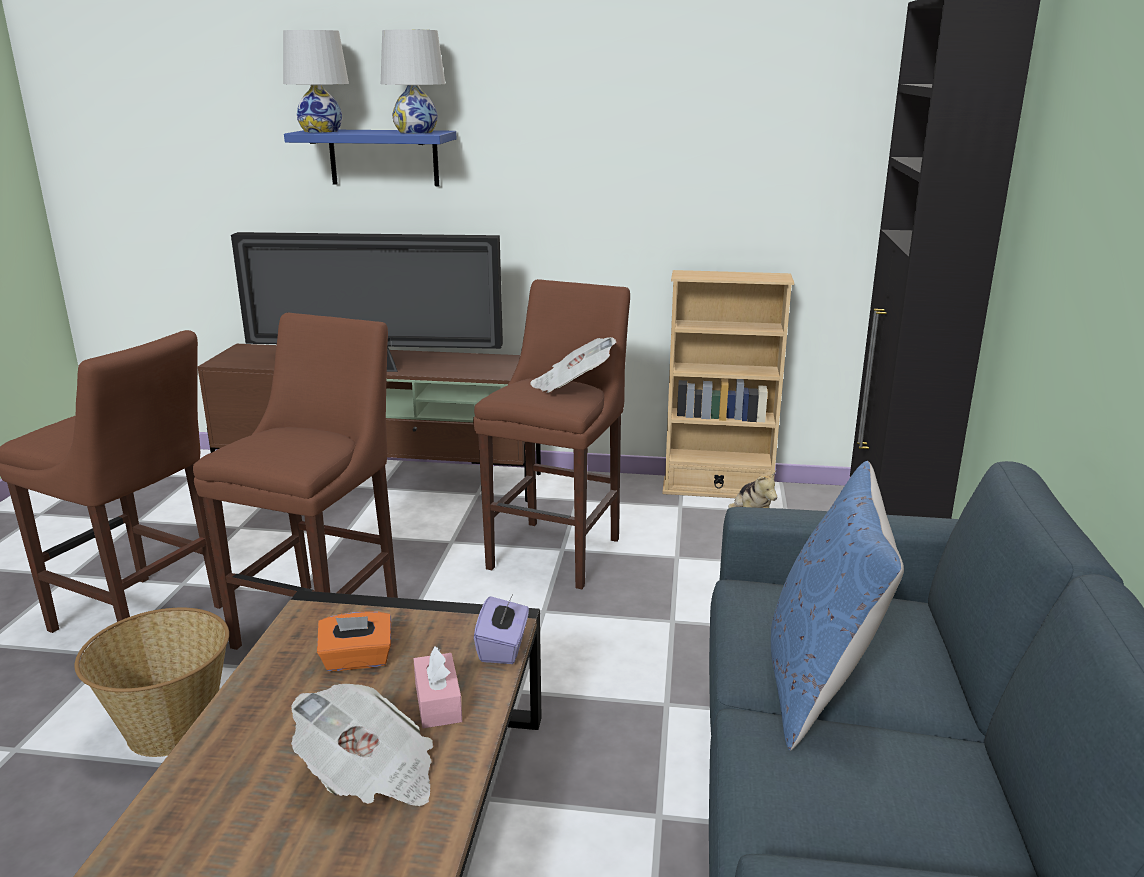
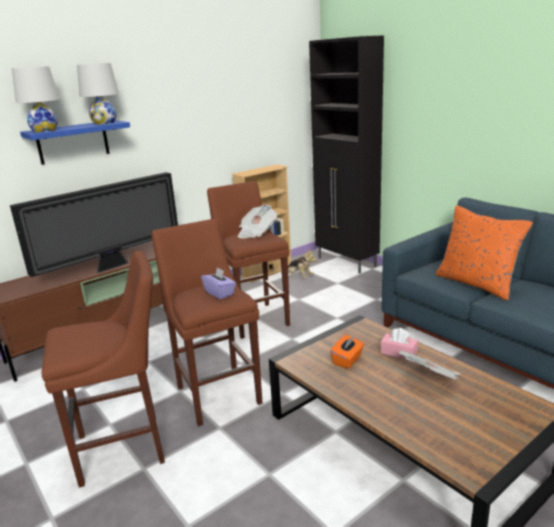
camera: 45 degrees left, 0 degrees up
basket [74,608,229,757] -> none
purple tissue box [474,596,529,664] -> purple tissue box moved to [201,267,236,299]
blue pillow [771,461,904,751] -> orange pillow [435,205,533,300]

